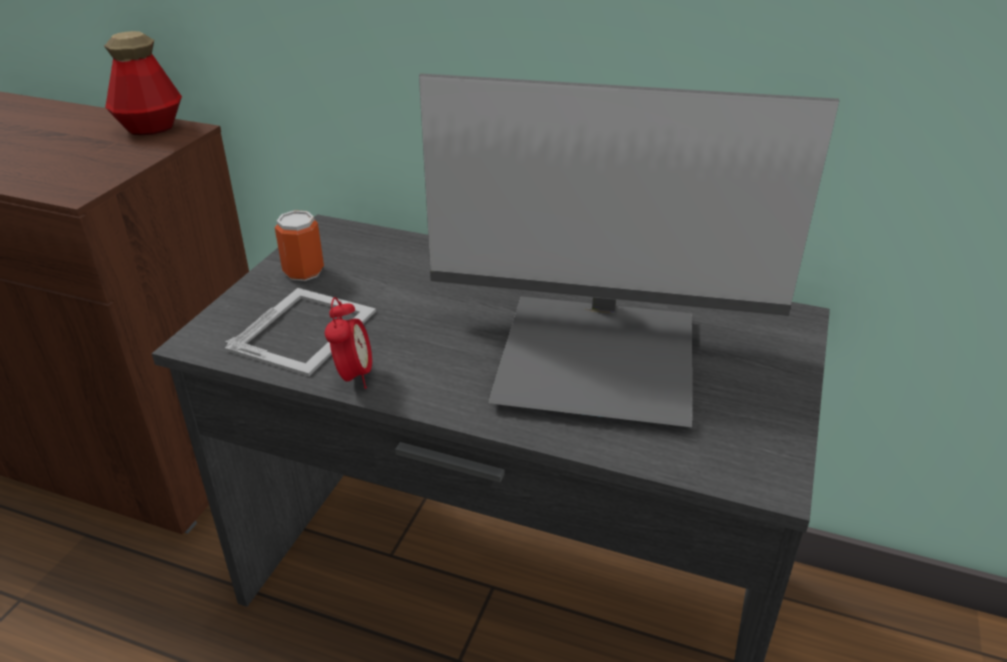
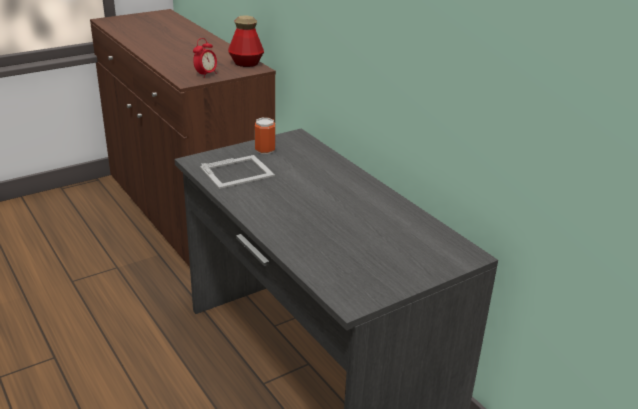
camera: 35 degrees right, 5 degrees down
alarm clock [325,297,372,389] -> alarm clock moved to [193,38,217,78]
monitor [419,73,839,428] -> none

